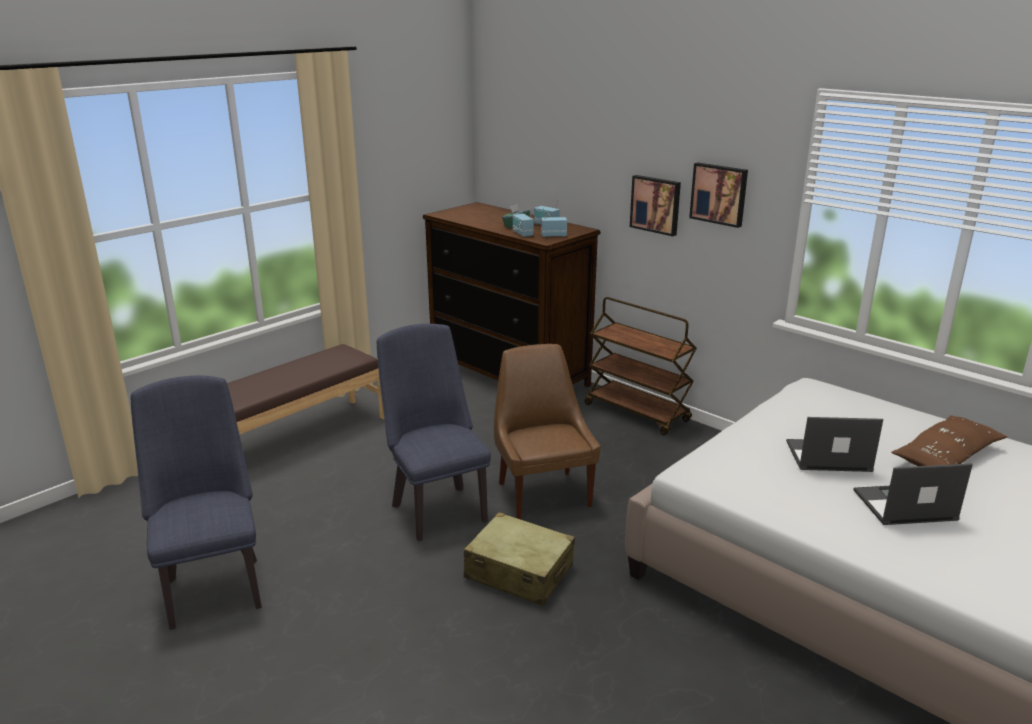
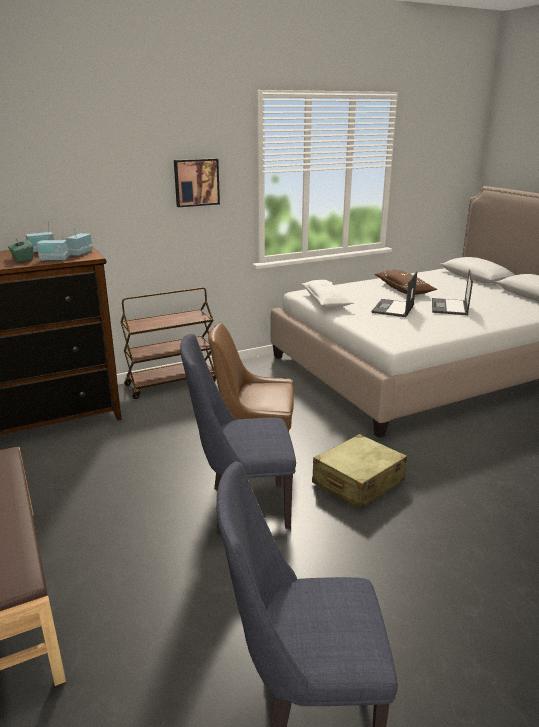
camera: 70 degrees left, 0 degrees up
picture [630,175,681,236] -> none
none -> white pillow [301,280,354,308]

